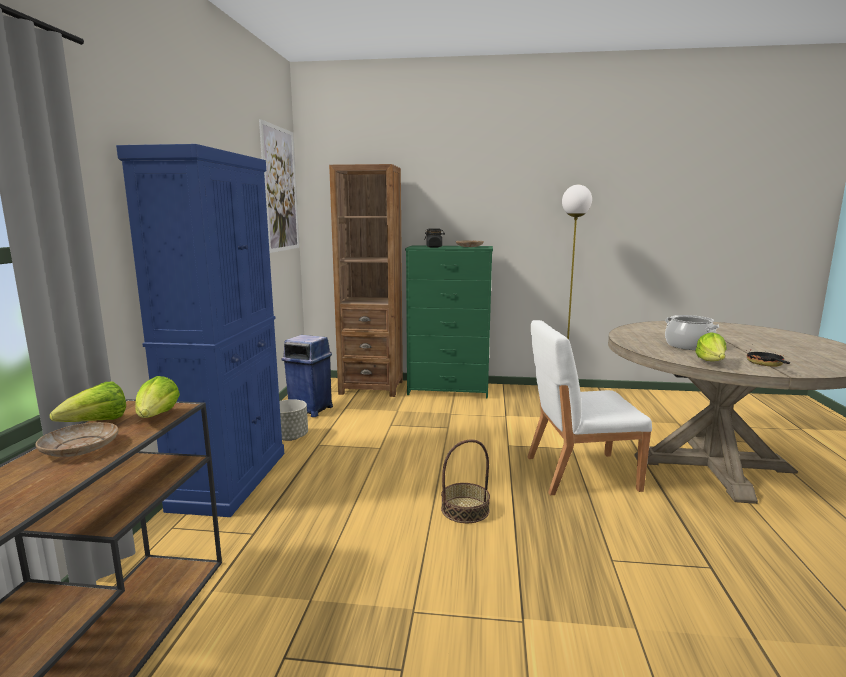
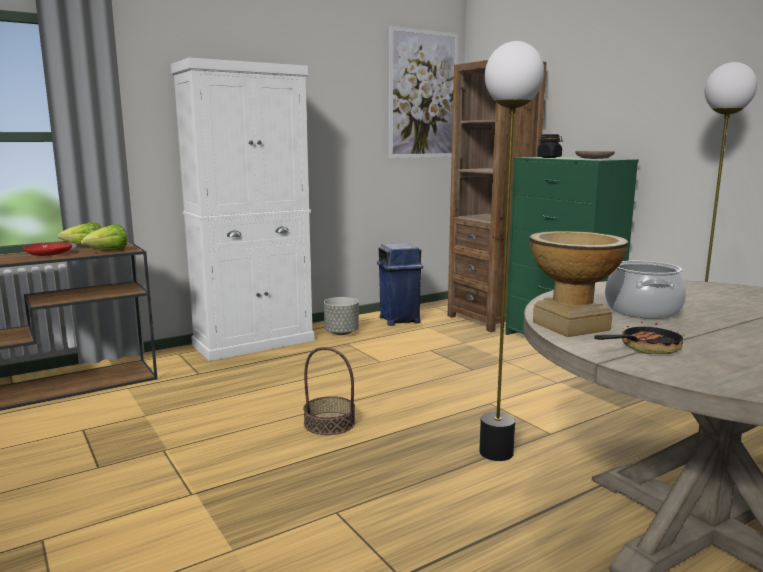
camera: 50 degrees right, 0 degrees up
beige plate [35,422,119,457] -> red plate [23,243,72,256]
blue cabinet [116,144,284,517] -> white cabinet [171,58,315,361]
white chair [527,320,652,495] -> floor lamp [479,41,544,461]
lettuce [695,332,727,361] -> vase [529,231,628,337]

